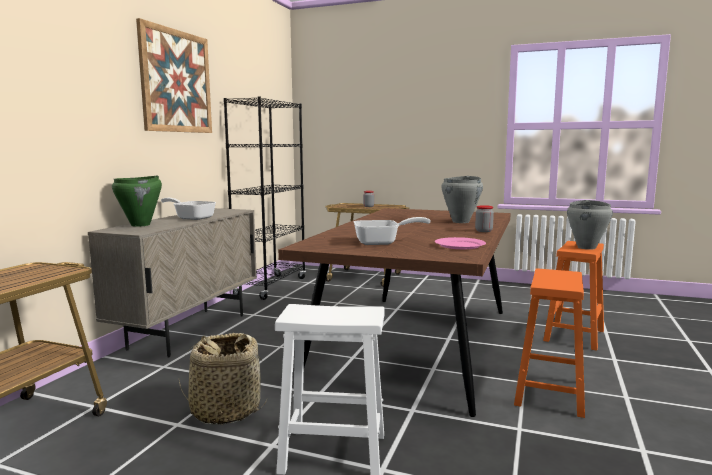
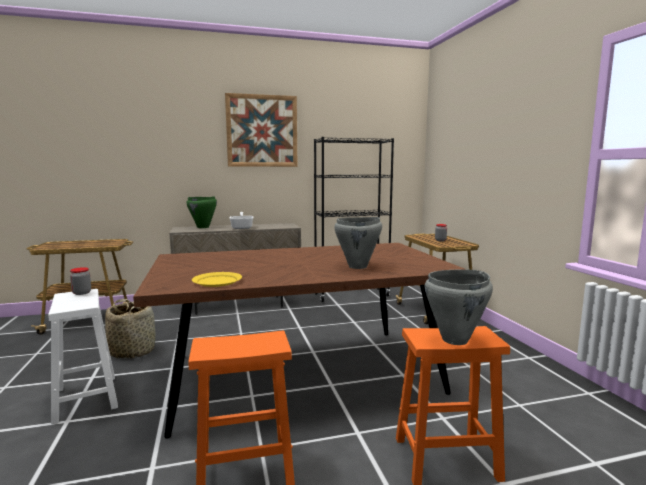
camera: 55 degrees right, 0 degrees up
frying pan [354,217,431,245] -> none
pink plate [435,237,486,249] -> yellow plate [192,272,242,287]
jar [475,205,494,232] -> jar moved to [70,267,91,295]

